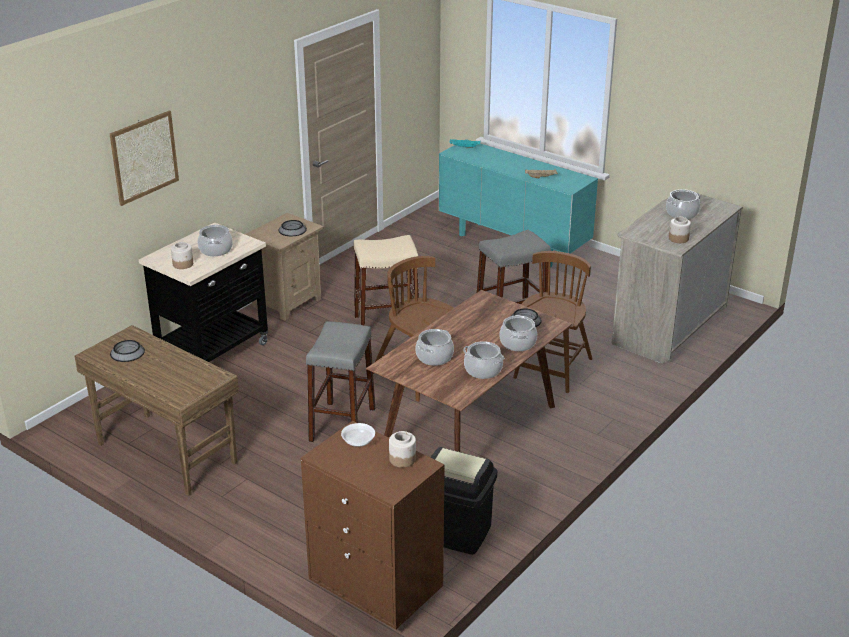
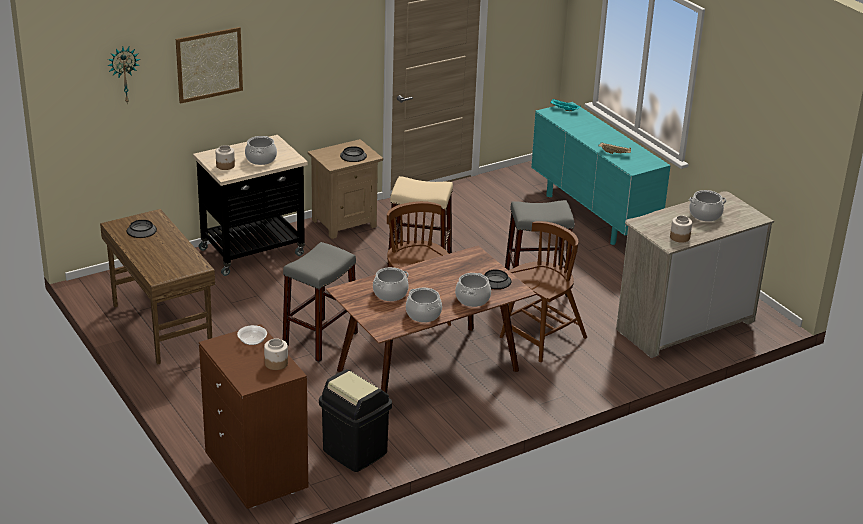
camera: 20 degrees right, 0 degrees up
none -> wall clock [107,47,140,103]

